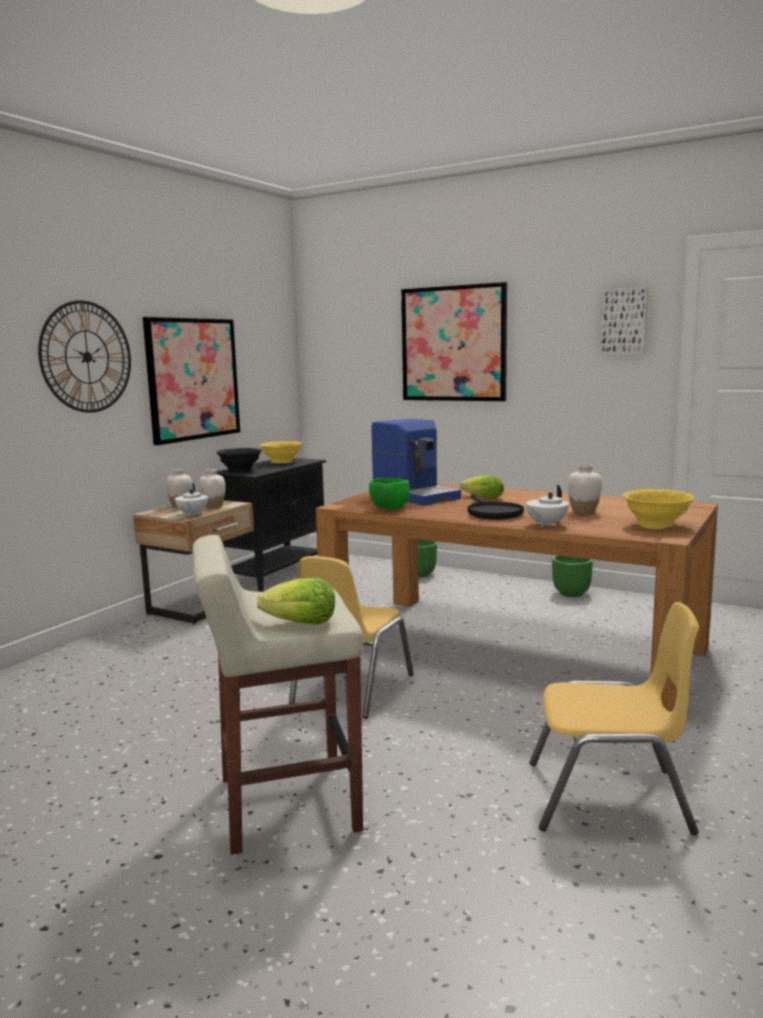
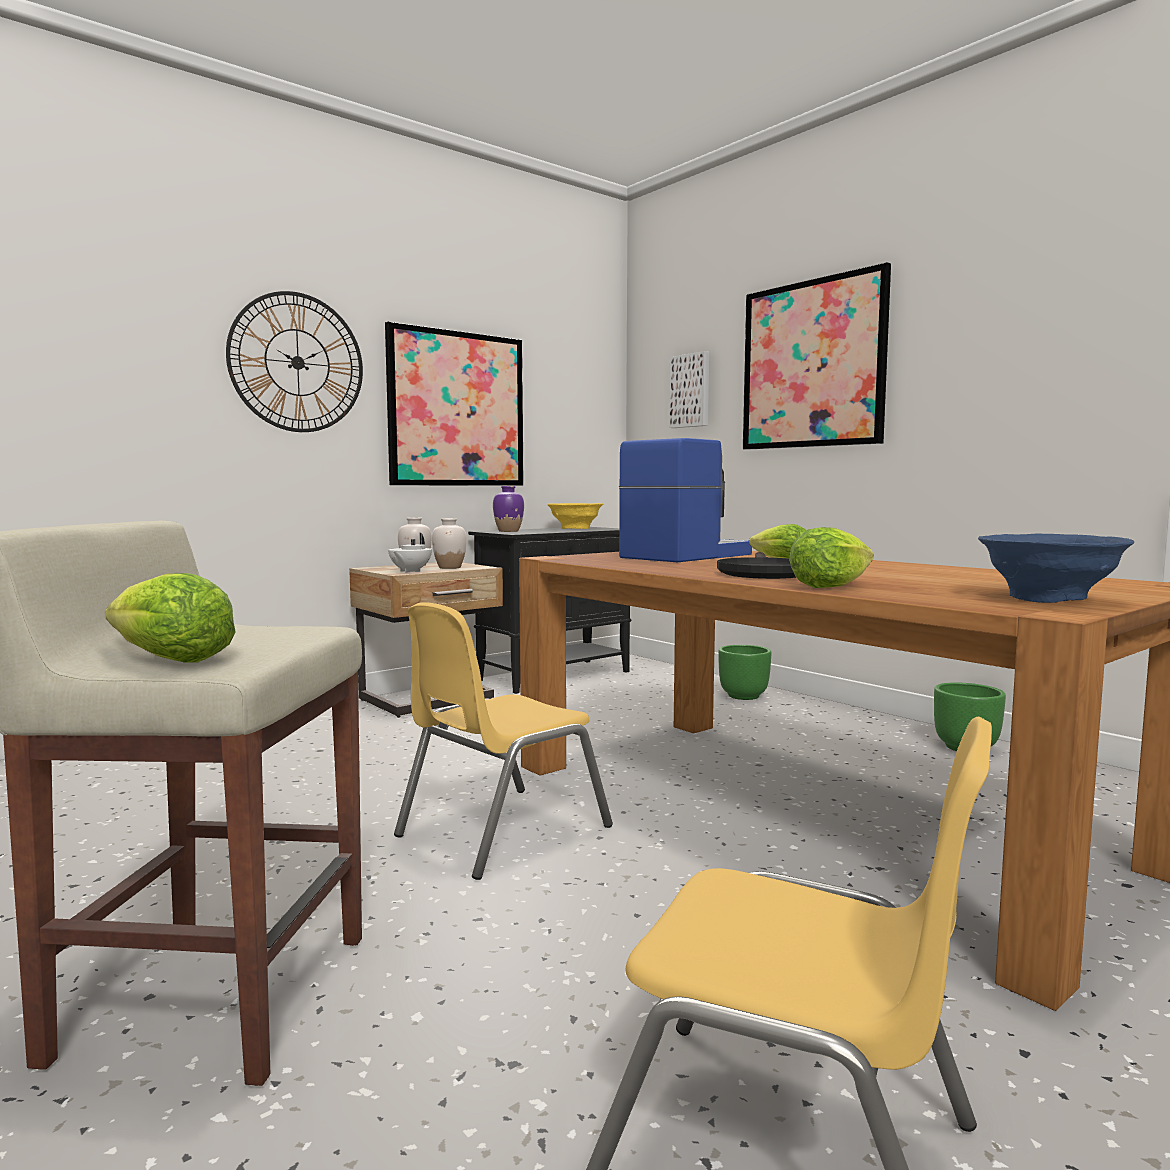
camera: 20 degrees right, 5 degrees down
black bowl [216,448,262,473] -> purple vase [493,486,524,532]
green bowl [369,478,410,510] -> none
coffee machine [372,418,461,505] -> coffee machine turned 120 degrees counterclockwise [619,438,752,562]
white teapot [526,485,569,527] -> lettuce [789,527,873,588]
white vase [567,464,602,514] -> none
picture [601,287,648,355] -> picture moved to [669,351,709,428]
yellow bowl [622,489,695,529] -> blue bowl [978,534,1134,603]

